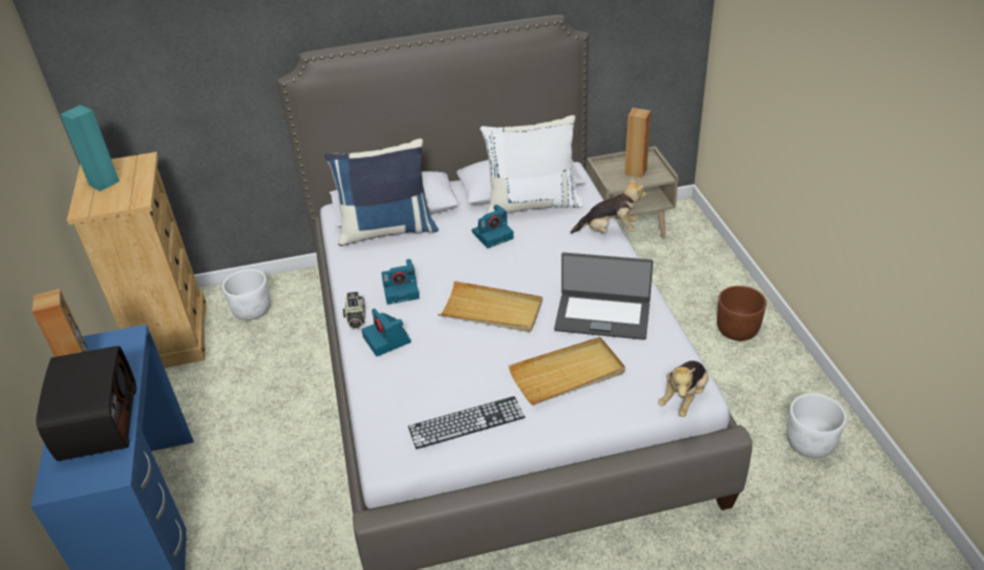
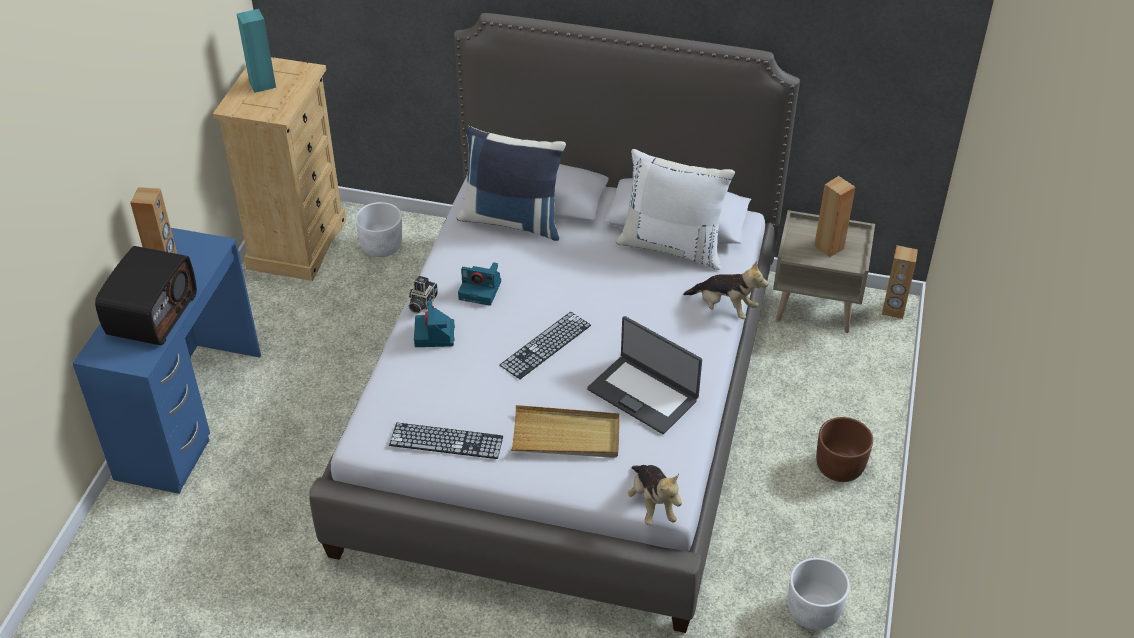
camera: 25 degrees right, 5 degrees up
beige tray [438,281,543,332] -> keyboard [499,312,591,379]
camera [472,204,514,248] -> none
plush toy [658,361,709,417] -> plush toy turned 75 degrees counterclockwise [628,465,682,525]
none -> brown speaker [882,245,918,319]

